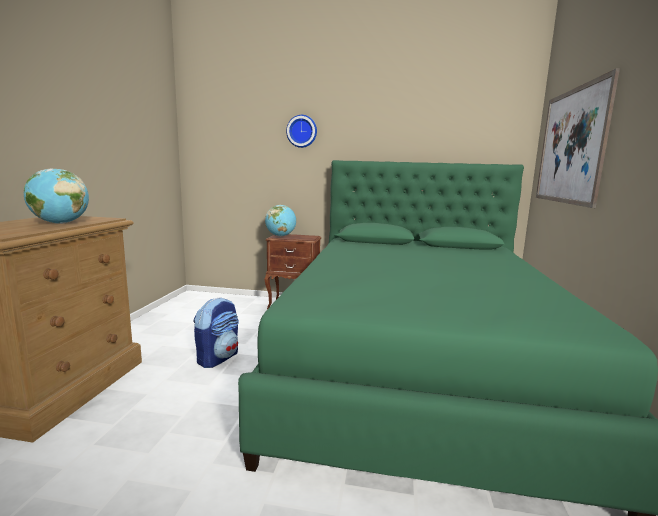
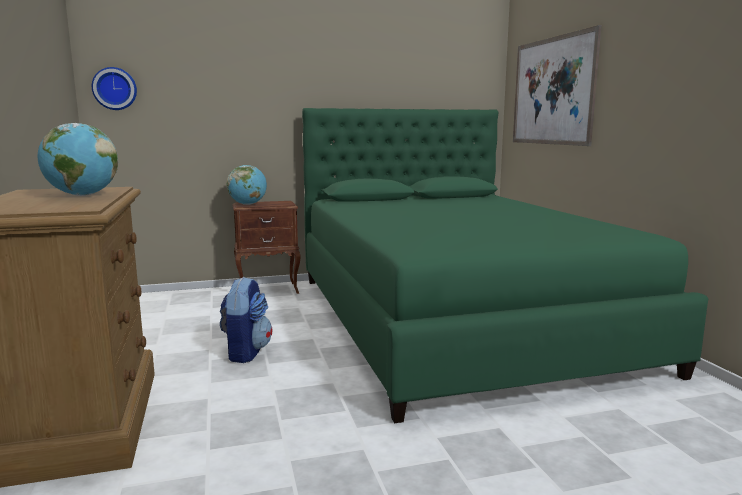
camera: 25 degrees left, 0 degrees up
wall clock [286,115,317,148] -> wall clock moved to [92,67,137,110]

